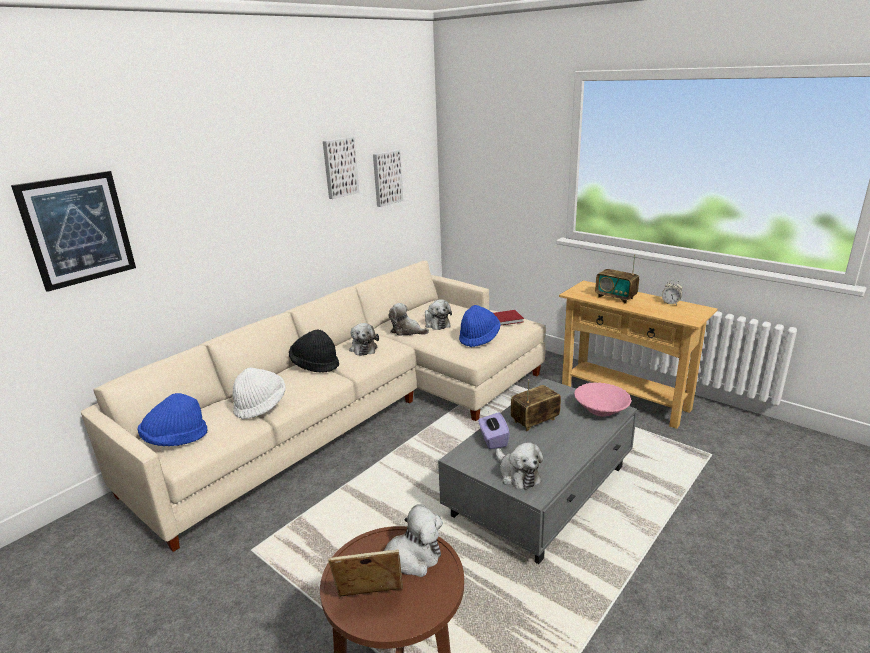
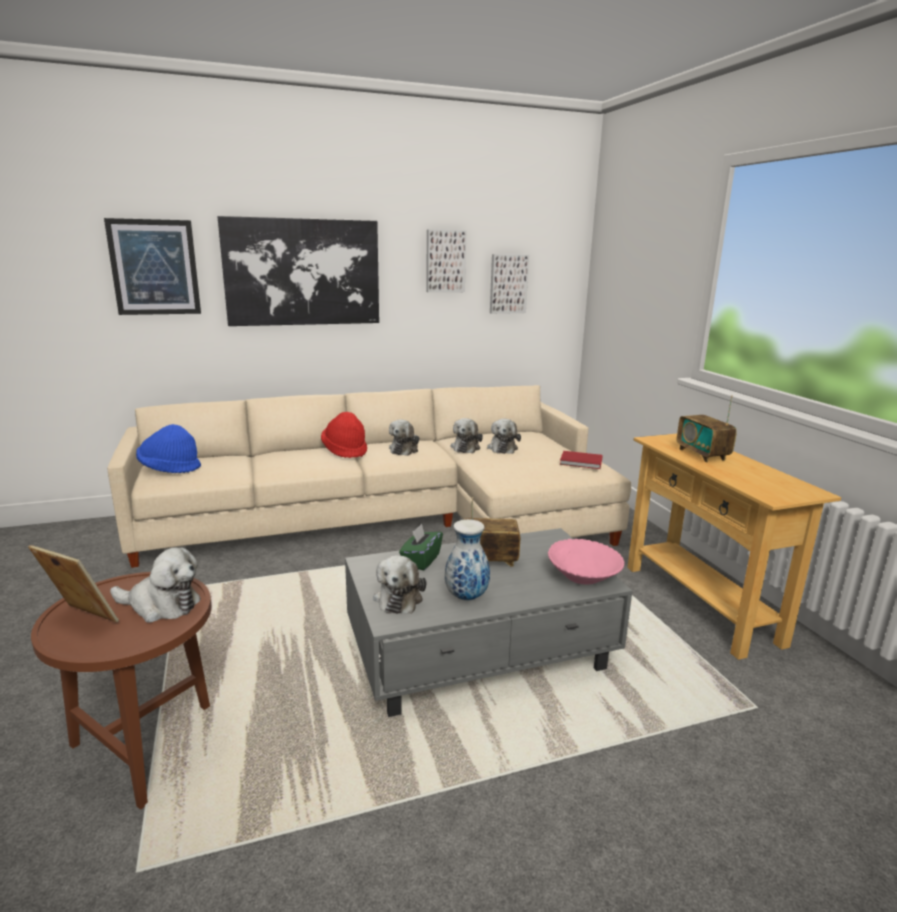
camera: 30 degrees right, 5 degrees down
white hat [232,367,286,420] -> none
black hat [289,330,339,373] -> red hat [321,412,367,458]
plush toy [388,303,429,336] -> plush toy turned 135 degrees counterclockwise [451,418,483,453]
blue hat [459,305,501,347] -> none
purple tissue box [478,412,510,449] -> green tissue box [399,524,443,570]
alarm clock [662,280,683,305] -> none
none -> picture [218,216,379,326]
none -> vase [445,519,490,601]

